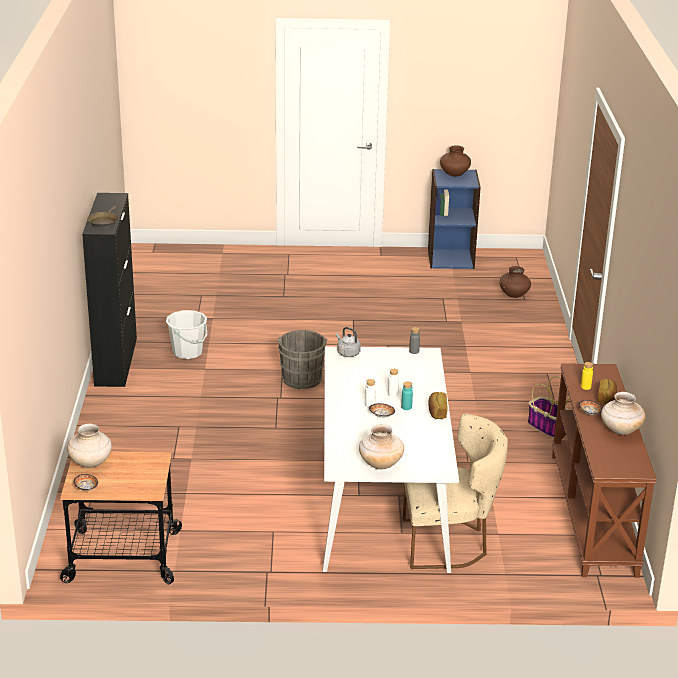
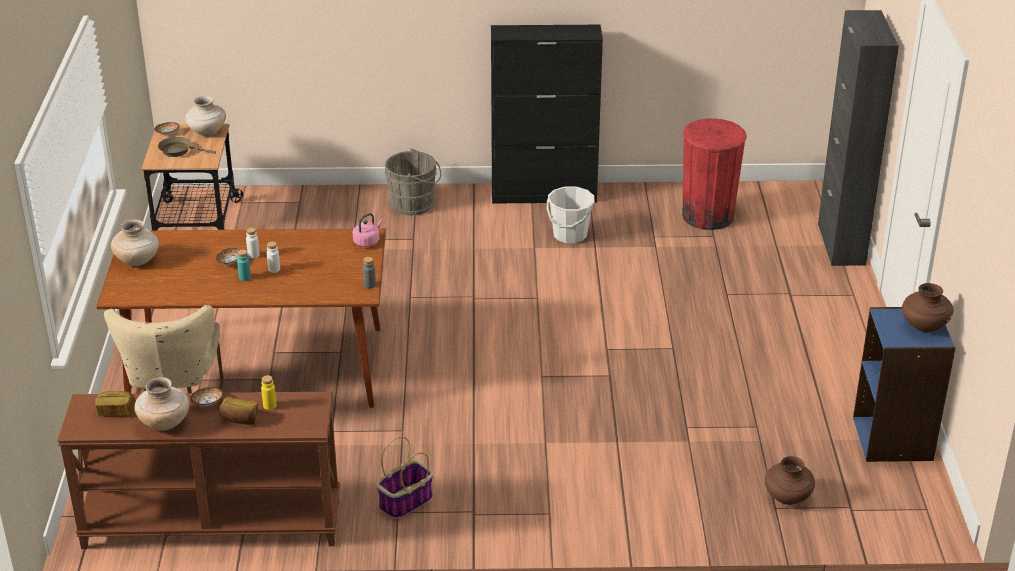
camera: 90 degrees right, 5 degrees up
brown frying pan [87,206,118,229] -> brown frying pan moved to [158,137,216,157]
grey bucket [277,330,327,389] -> grey bucket moved to [384,149,441,215]
white dining table [322,346,459,573] -> brown dining table [96,228,386,408]
grey kettle [336,327,361,357] -> pink kettle [353,213,383,247]
bread [428,392,447,419] -> bread moved to [95,391,135,417]
none -> red trash can [682,118,747,230]
none -> black cabinet [818,10,899,266]

